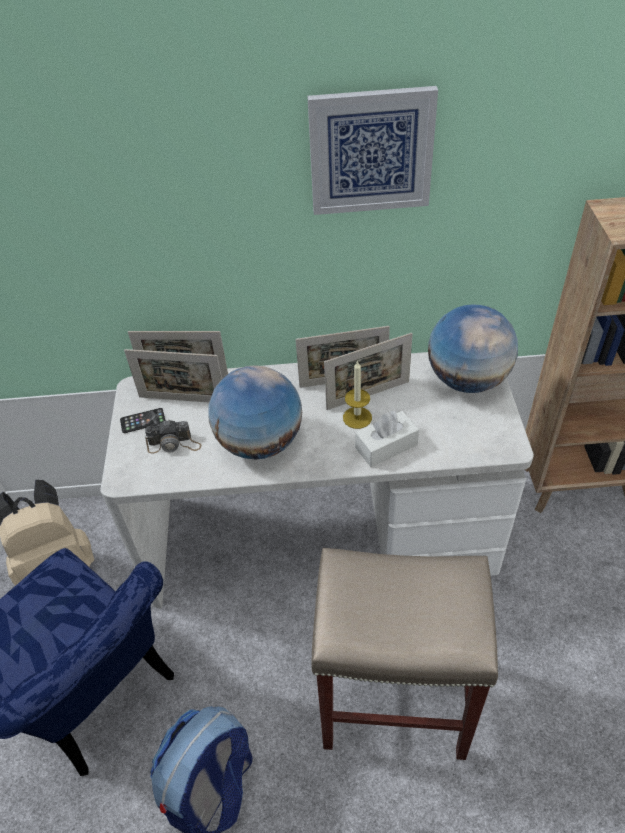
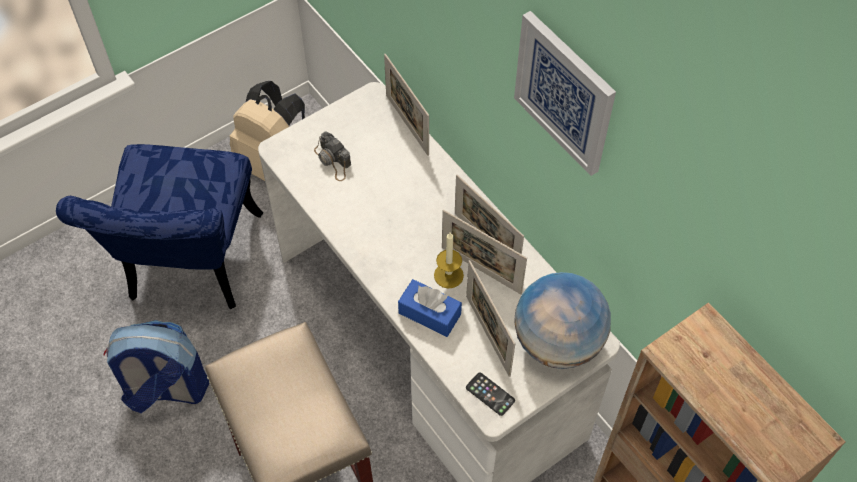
camera: 55 degrees right, 10 degrees up
phone [120,408,165,433] -> phone moved to [466,372,515,416]
picture frame [124,349,222,402] -> picture frame moved to [466,260,516,377]
globe [208,365,302,460] -> none
white tissue box [355,410,419,467] -> blue tissue box [398,279,462,337]

